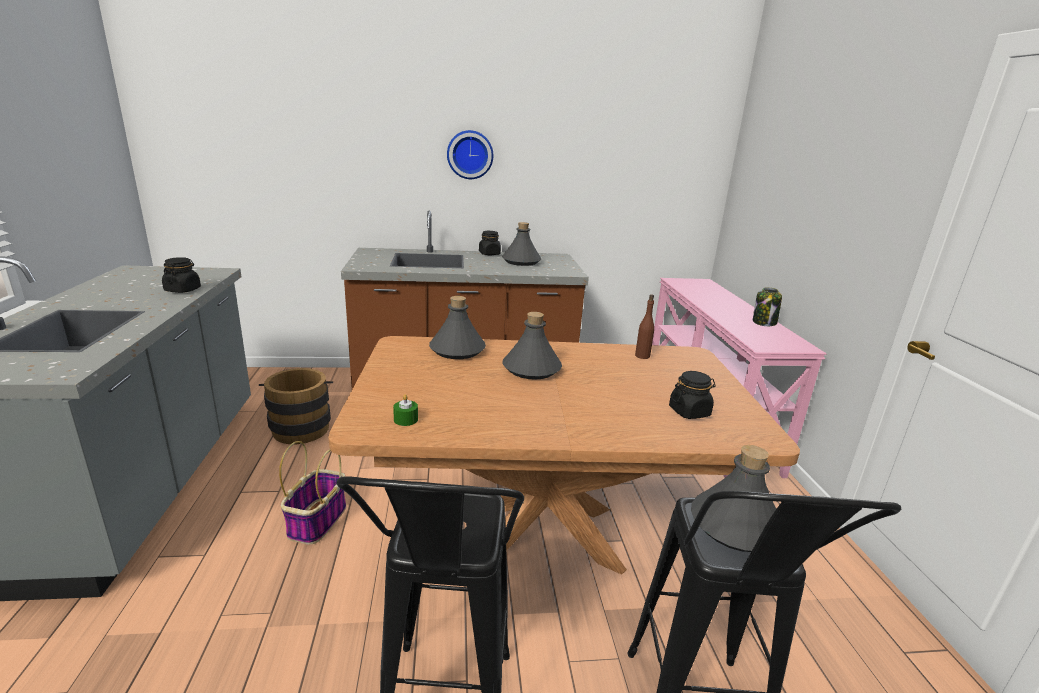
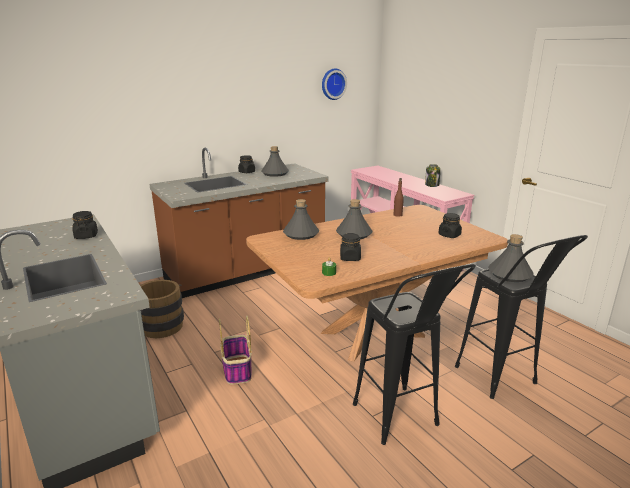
camera: 25 degrees left, 0 degrees up
wall clock [447,130,493,179] -> wall clock moved to [322,69,347,100]
none -> black jar [340,233,361,261]

